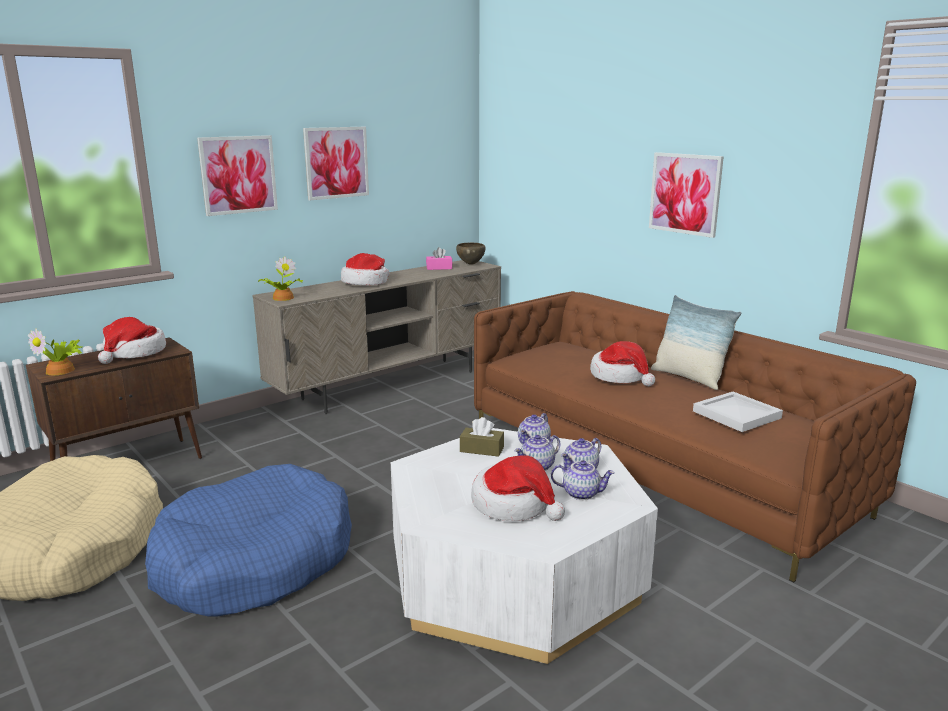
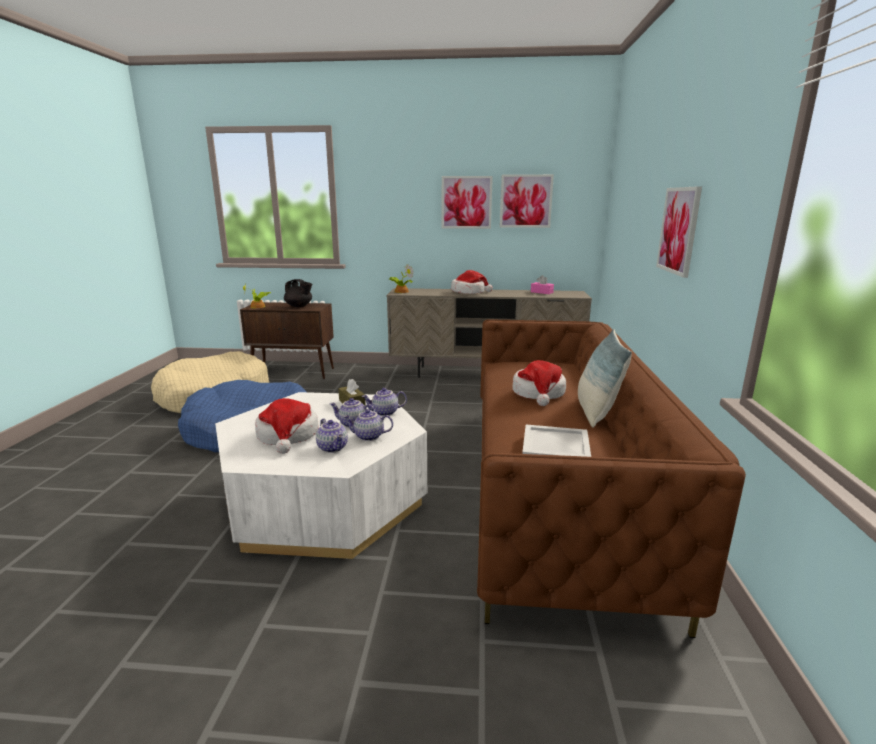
camera: 45 degrees right, 0 degrees up
hat [98,317,166,364] -> black teapot [284,279,312,307]
picture [197,135,278,216] -> picture moved to [500,174,554,228]
brown bowl [456,243,485,265] -> none

